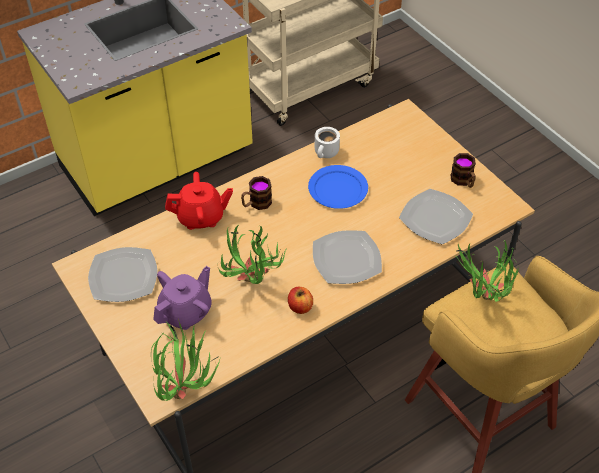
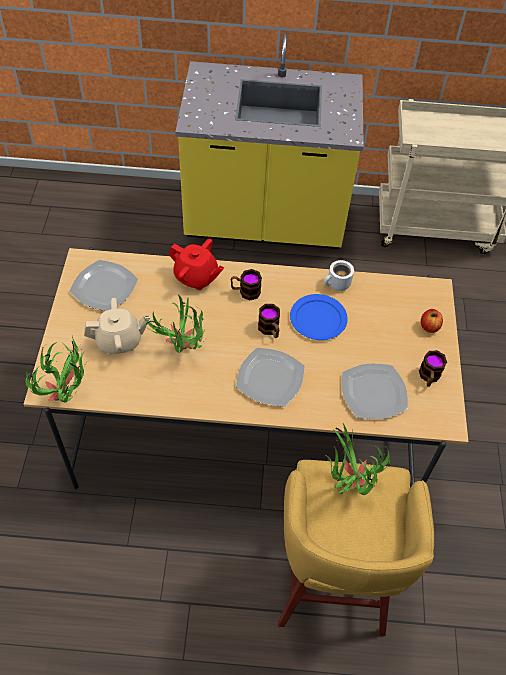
camera: 35 degrees right, 5 degrees up
purple teapot [153,266,212,330] -> beige teapot [84,298,150,354]
apple [288,287,313,314] -> apple moved to [421,309,443,333]
none -> mug [258,304,280,338]

